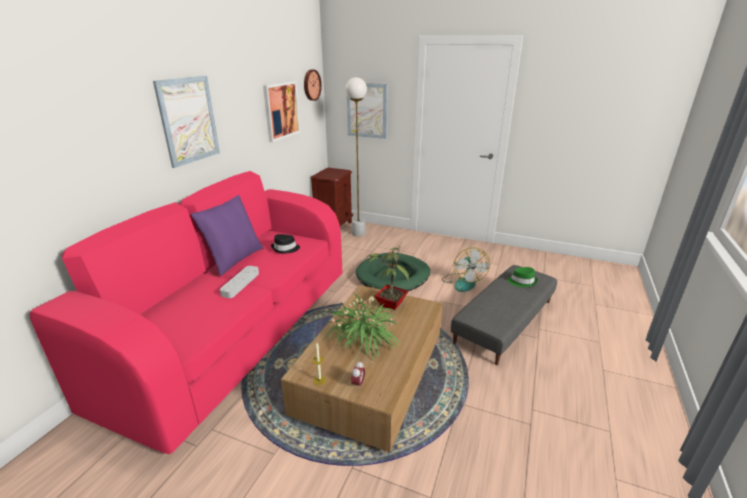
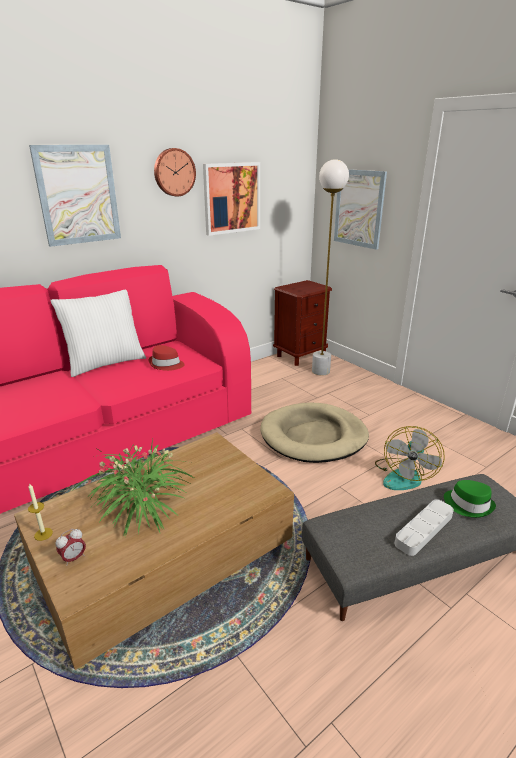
camera: 30 degrees right, 0 degrees up
purple pillow [191,195,263,276] -> white pillow [50,290,146,377]
grey tray [220,266,259,298] -> grey tray moved to [395,499,454,556]
black hat [271,234,300,253] -> red hat [149,345,185,371]
wall clock [304,70,322,101] -> wall clock moved to [154,148,196,196]
green dog bed [356,253,430,291] -> beige dog bed [260,403,369,463]
potted plant [366,242,409,310] -> none

